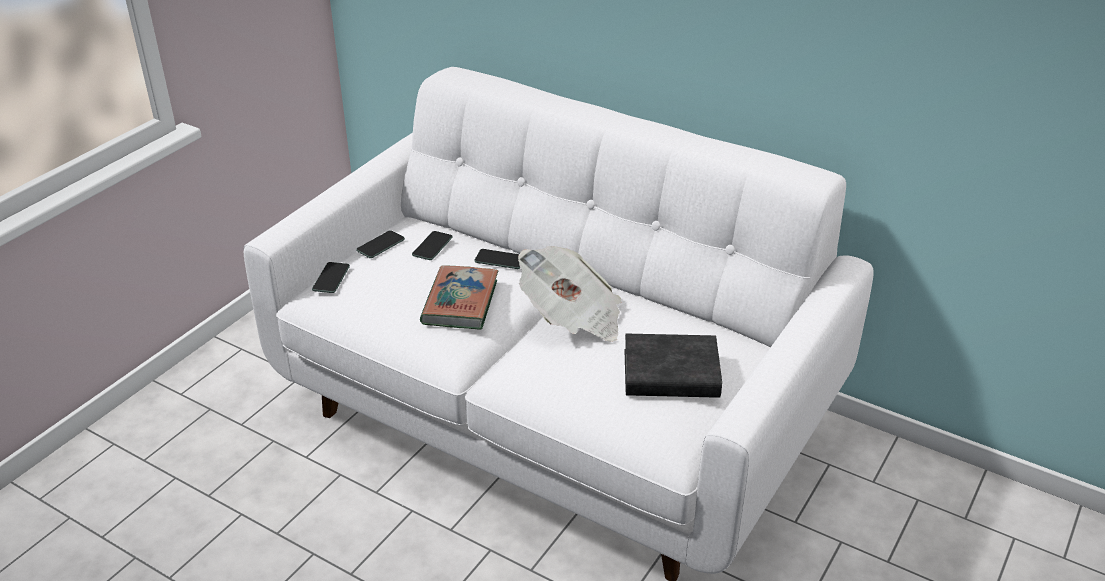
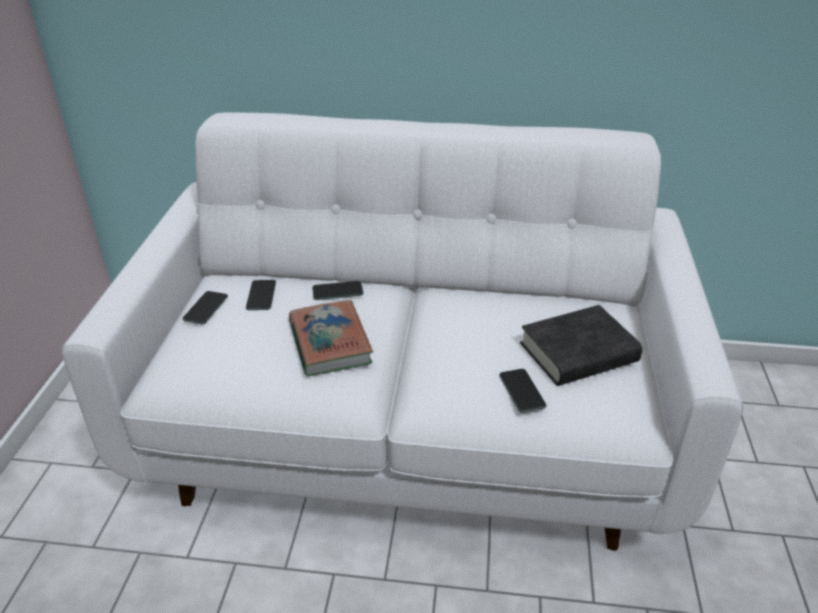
camera: 25 degrees left, 0 degrees up
phone [312,262,350,293] -> phone moved to [499,369,546,413]
newspaper [518,246,621,342] -> none

